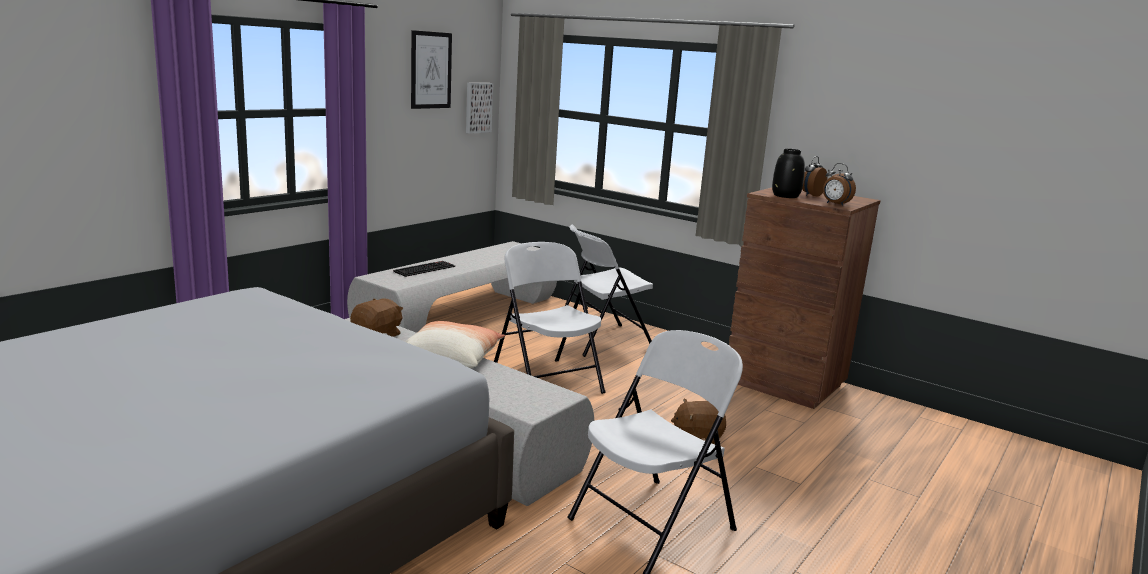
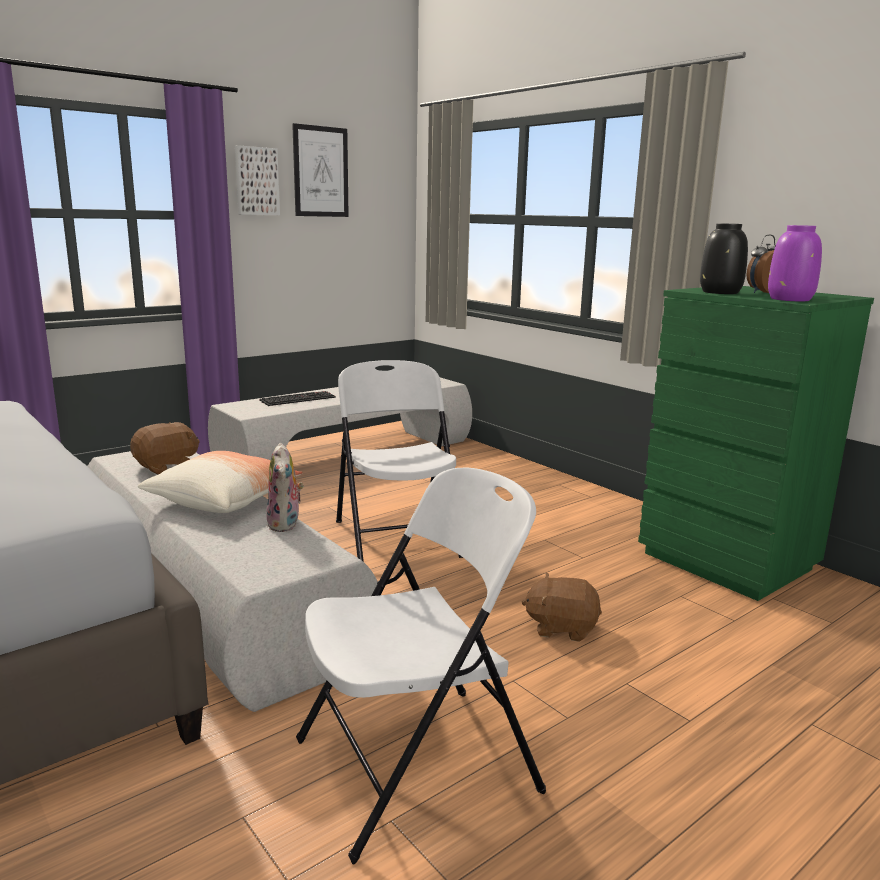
camera: 15 degrees right, 0 degrees up
picture [466,83,493,134] -> picture moved to [235,145,280,215]
white chair [565,225,653,357] -> none
brown dresser [729,188,881,409] -> green dresser [638,286,874,601]
alarm clock [823,163,856,206] -> purple vase [768,225,822,301]
none -> plush toy [266,443,304,532]

